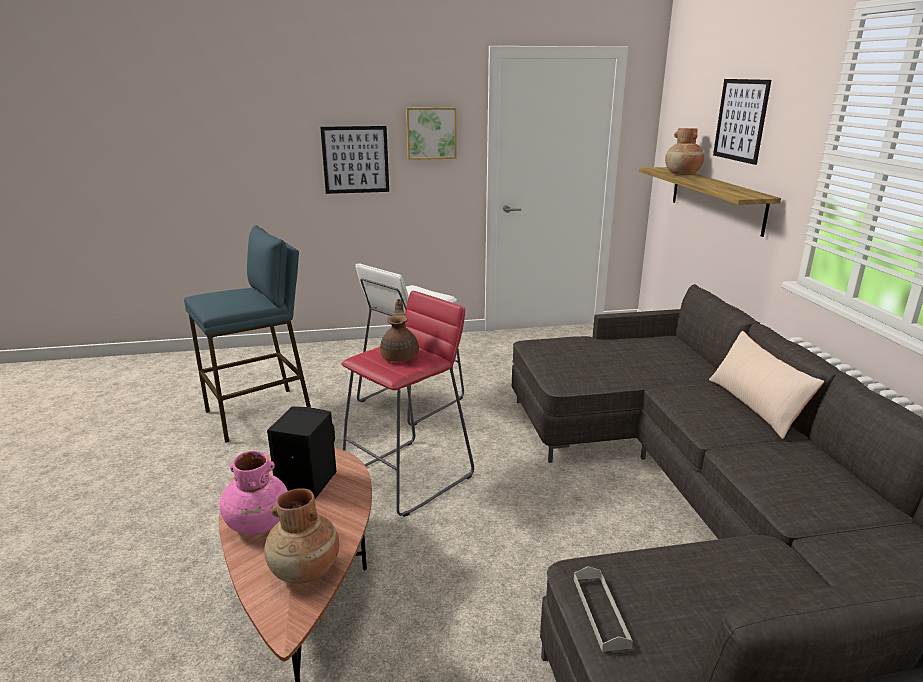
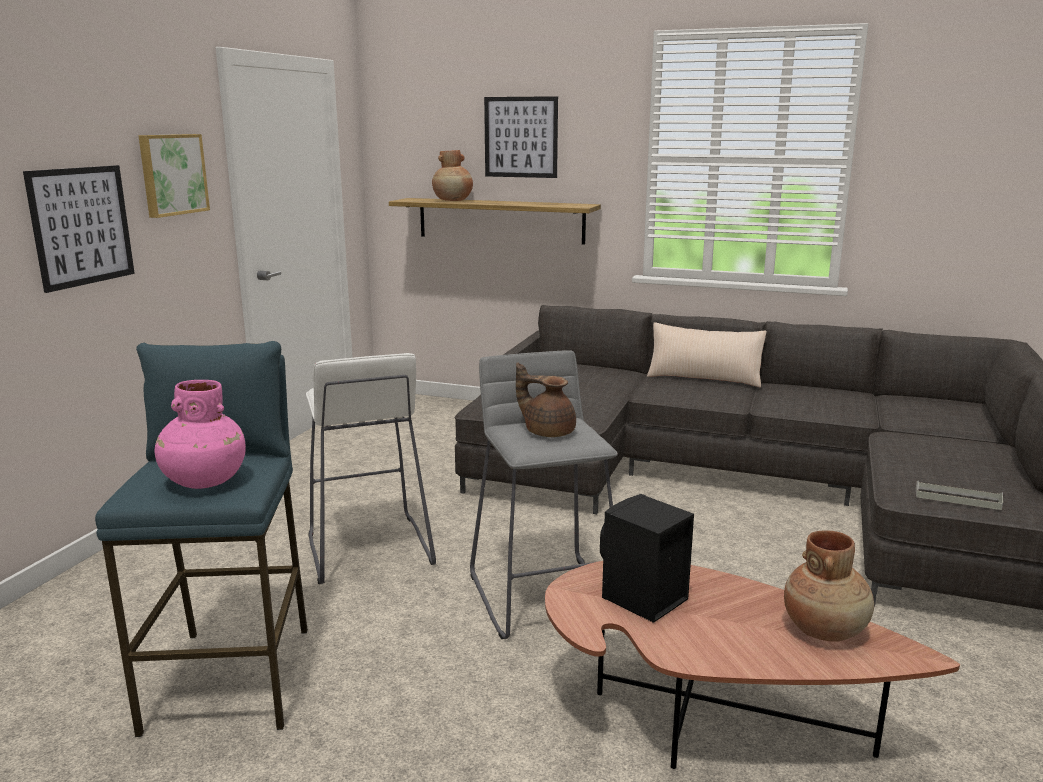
camera: 60 degrees left, 5 degrees down
pink vase [220,451,288,535] -> pink vase moved to [154,380,246,489]
red stool [341,291,474,517] -> grey stool [470,350,618,639]

